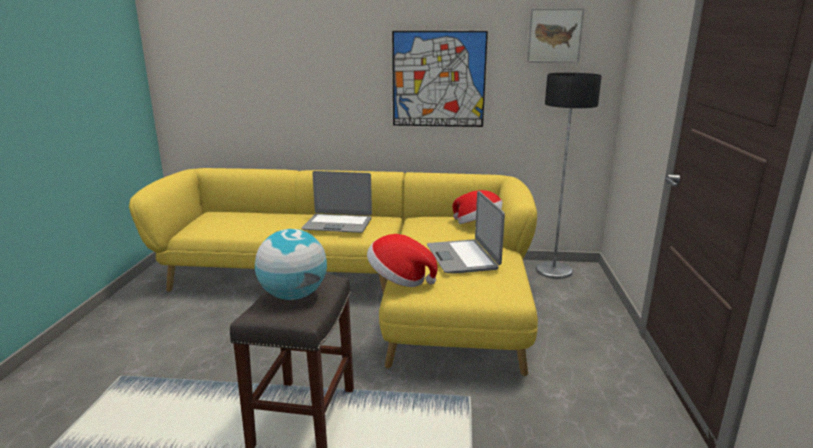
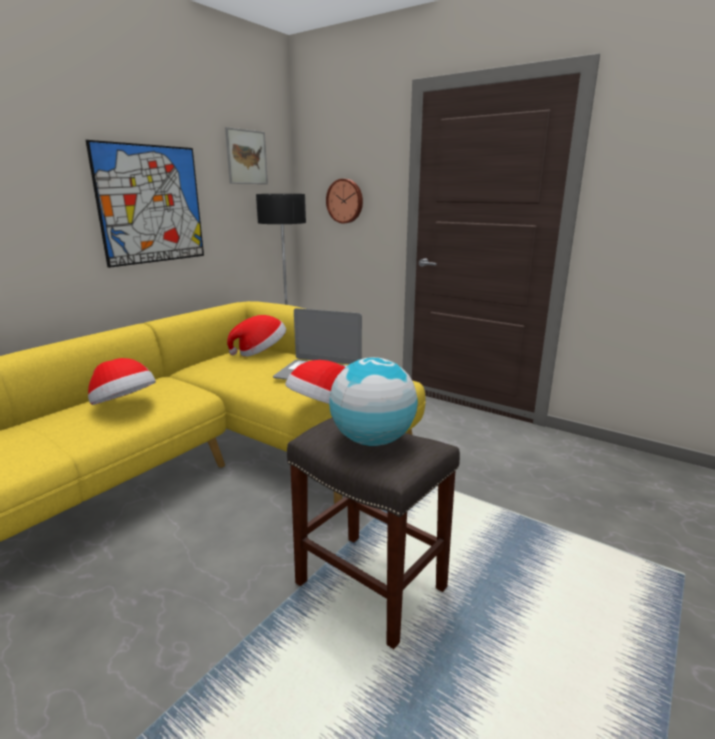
camera: 60 degrees left, 0 degrees up
laptop [301,171,372,233] -> hat [88,358,156,405]
none -> wall clock [326,179,363,223]

